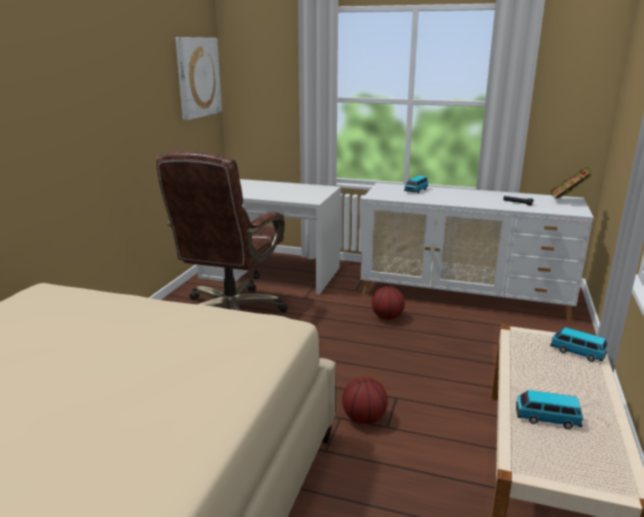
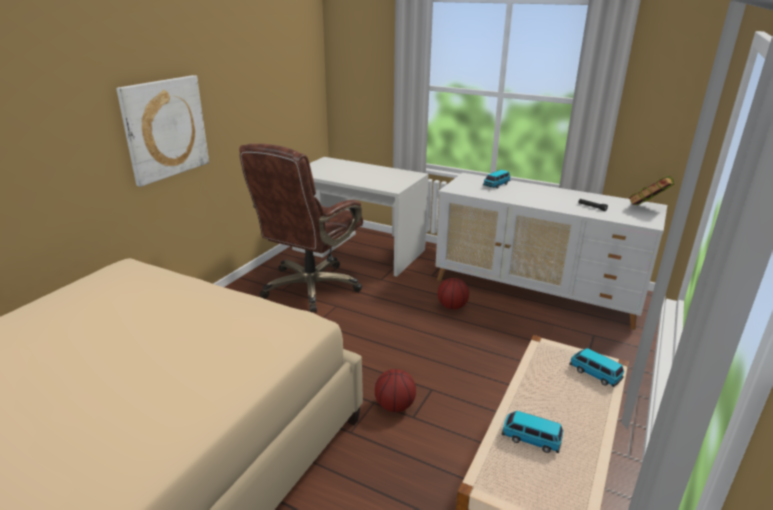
camera: 10 degrees right, 5 degrees up
picture [175,37,222,121] -> picture moved to [116,75,209,187]

